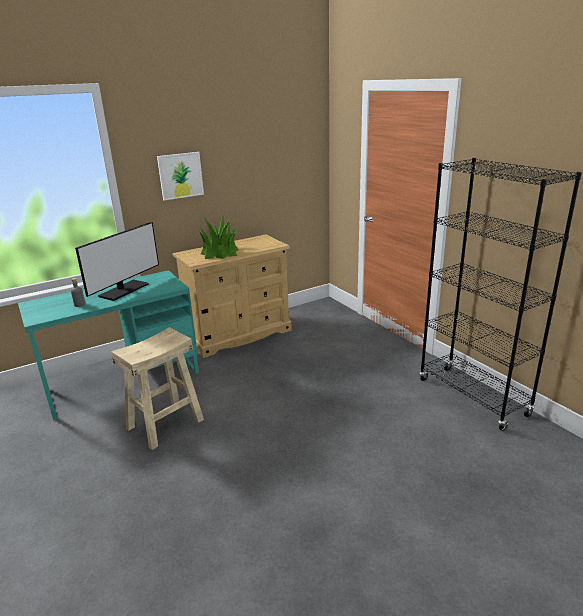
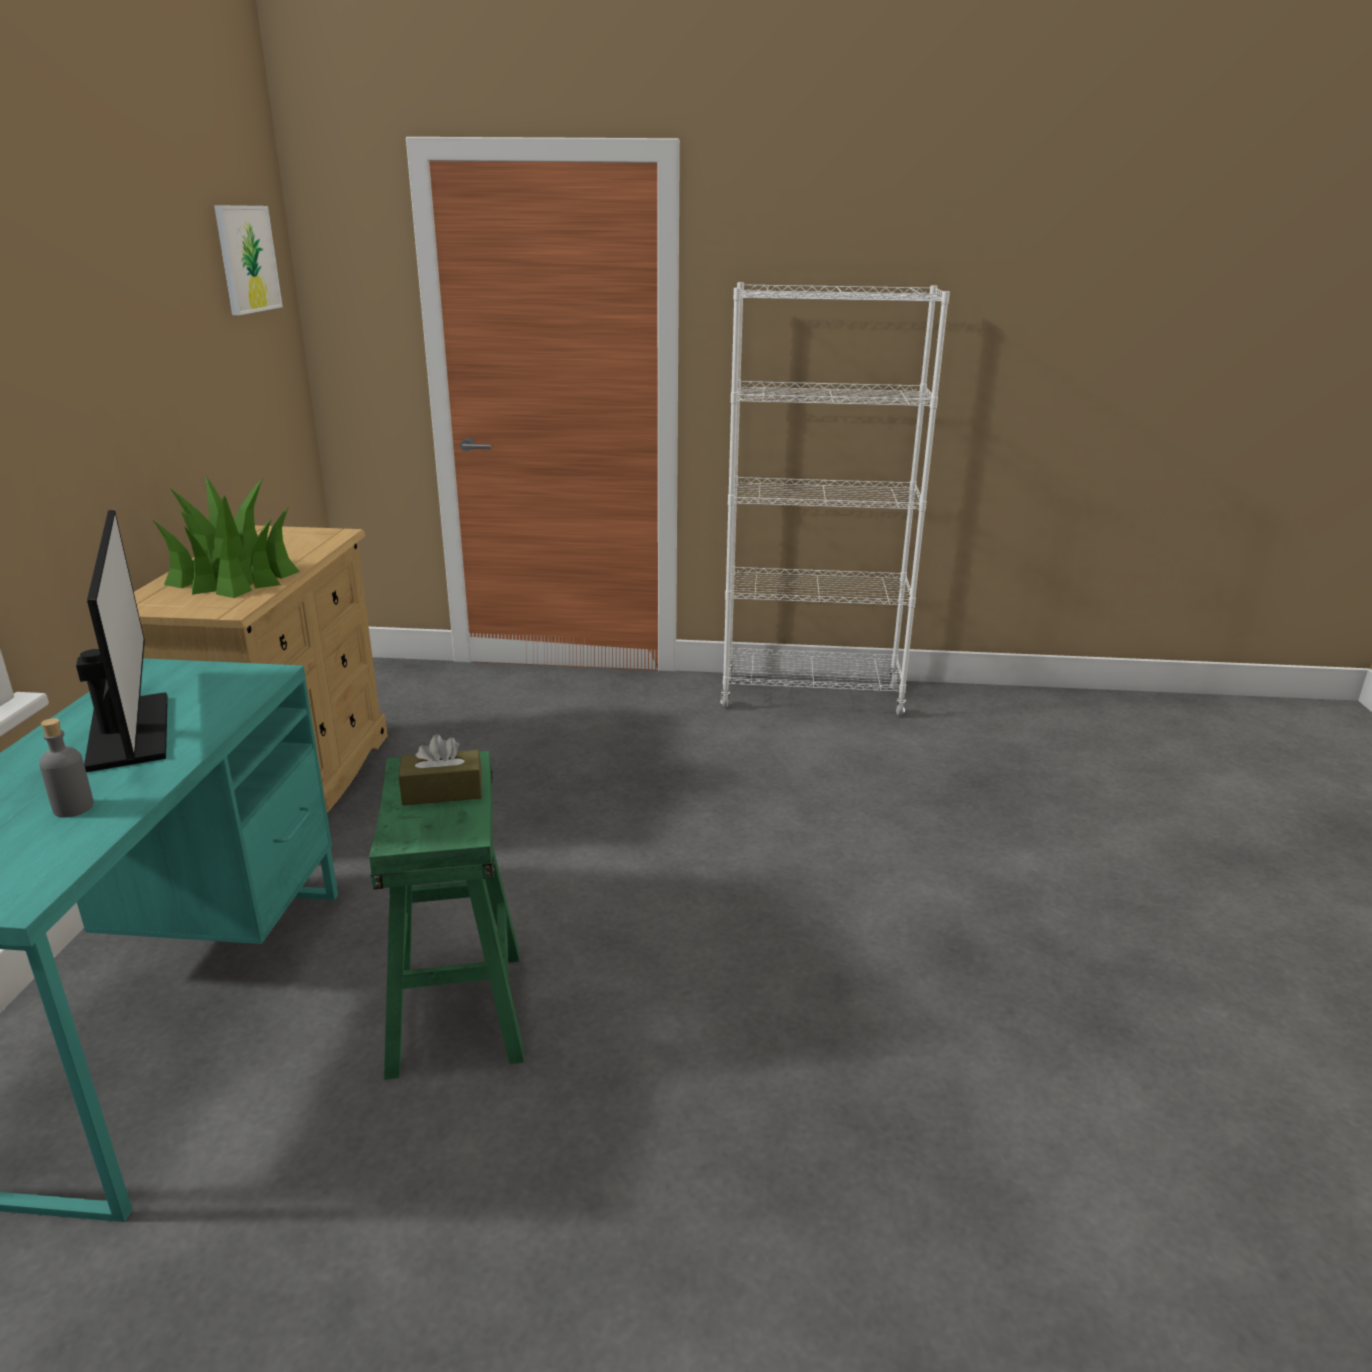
camera: 55 degrees left, 0 degrees up
beige stool [111,327,204,450] -> green stool [369,751,524,1080]
picture [157,152,204,200] -> picture moved to [214,205,283,315]
black bookcase [419,158,582,431] -> white bookcase [720,282,950,716]
none -> brown tissue box [399,734,482,806]

